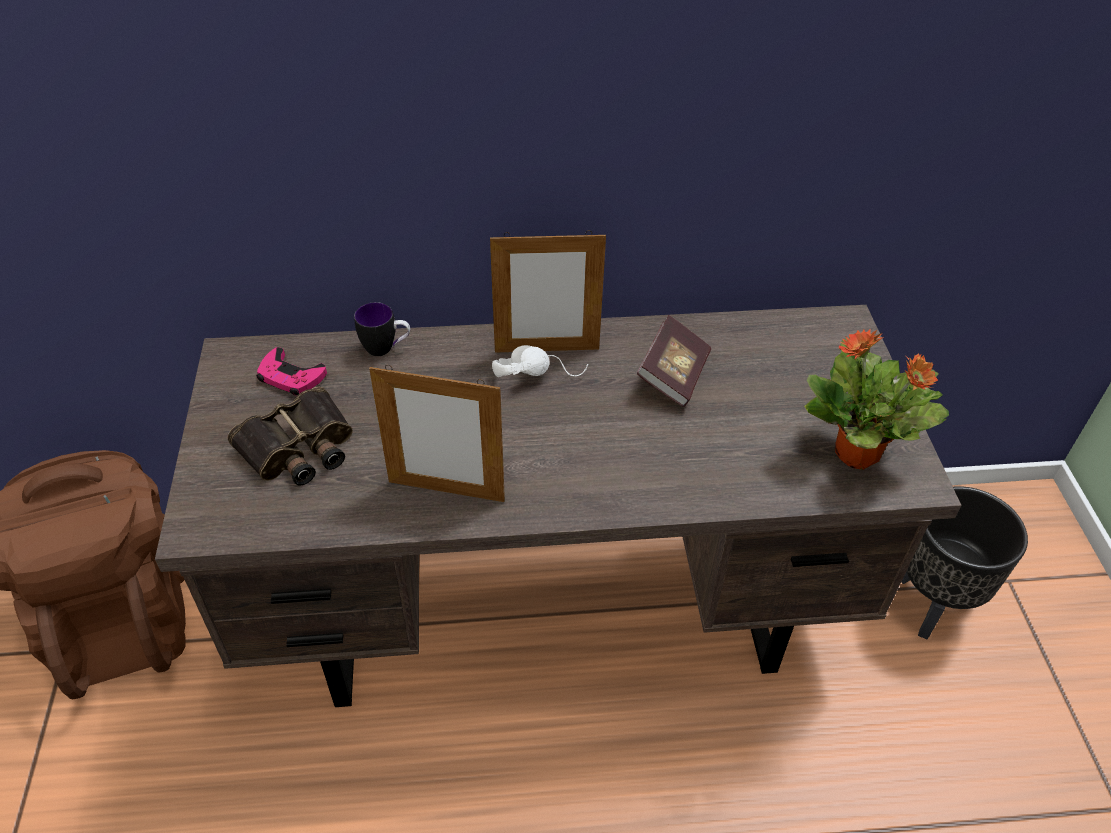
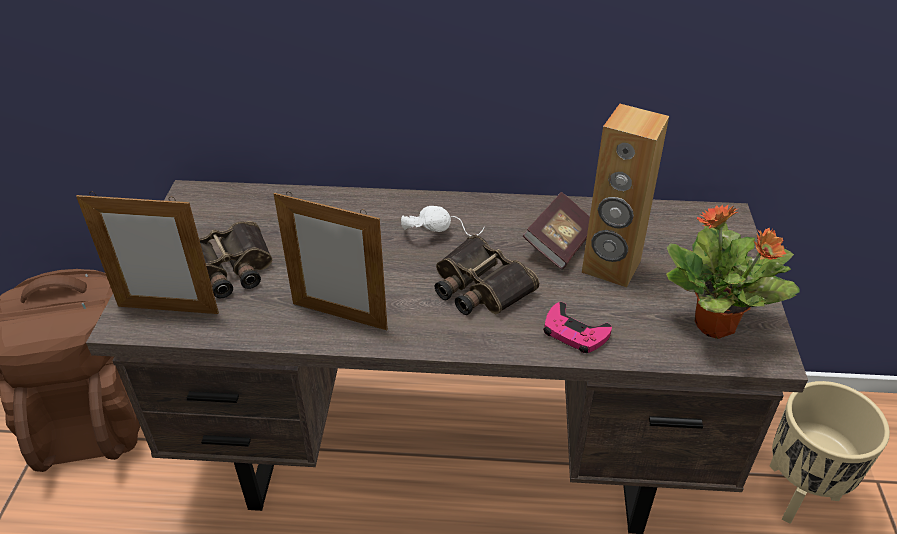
camera: 10 degrees right, 5 degrees down
pink game controller [256,347,327,395] -> pink game controller moved to [543,302,612,353]
mug [354,302,410,356] -> none
picture frame [490,230,606,353] -> picture frame moved to [76,191,219,314]
black planter [902,486,1028,639] -> beige planter [770,381,890,524]
none -> binoculars [435,235,539,315]
none -> brown speaker [582,104,669,288]

